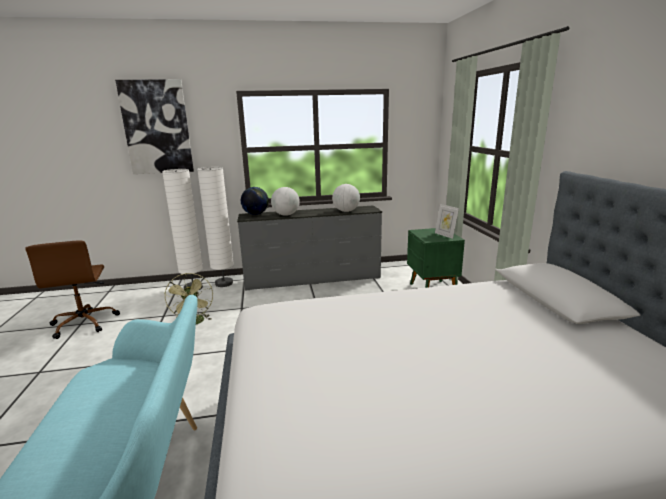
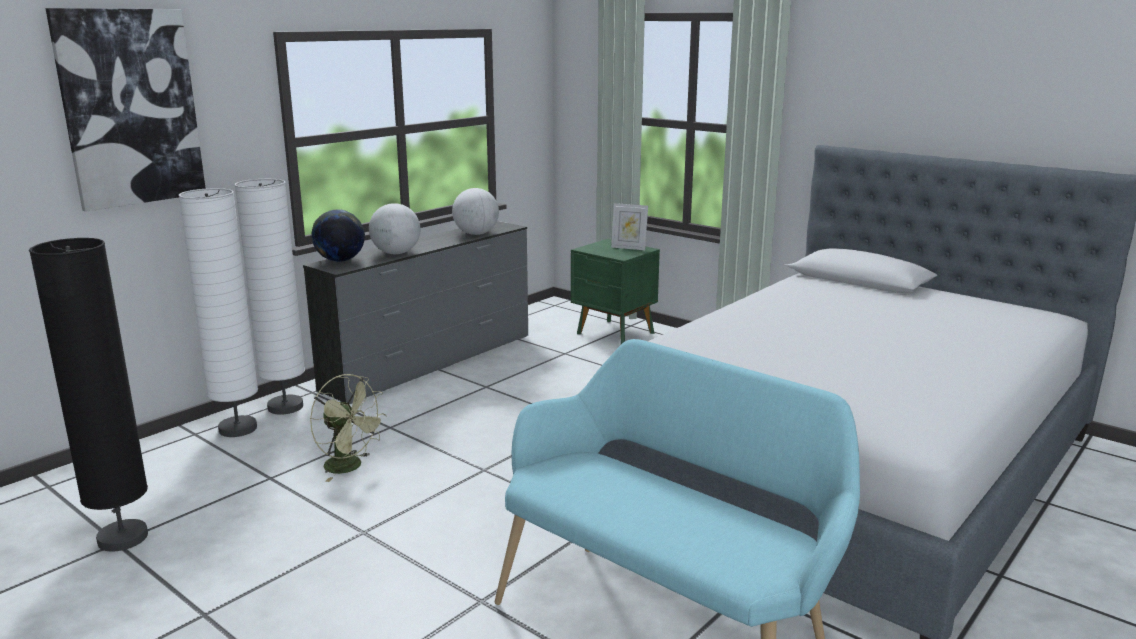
camera: 40 degrees left, 0 degrees up
brown office chair [25,241,120,339] -> black floor lamp [29,238,148,552]

